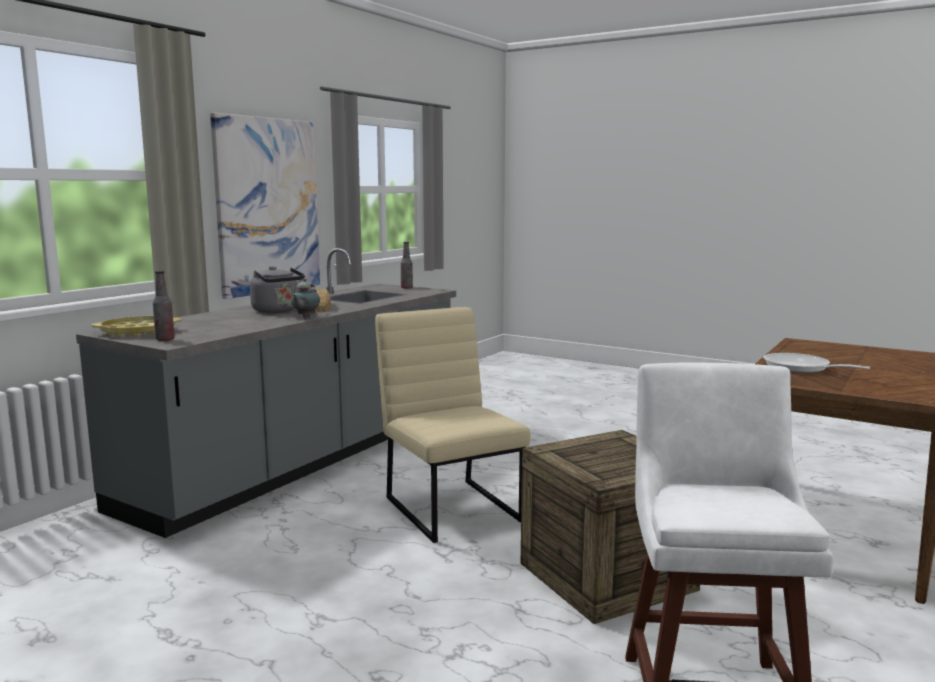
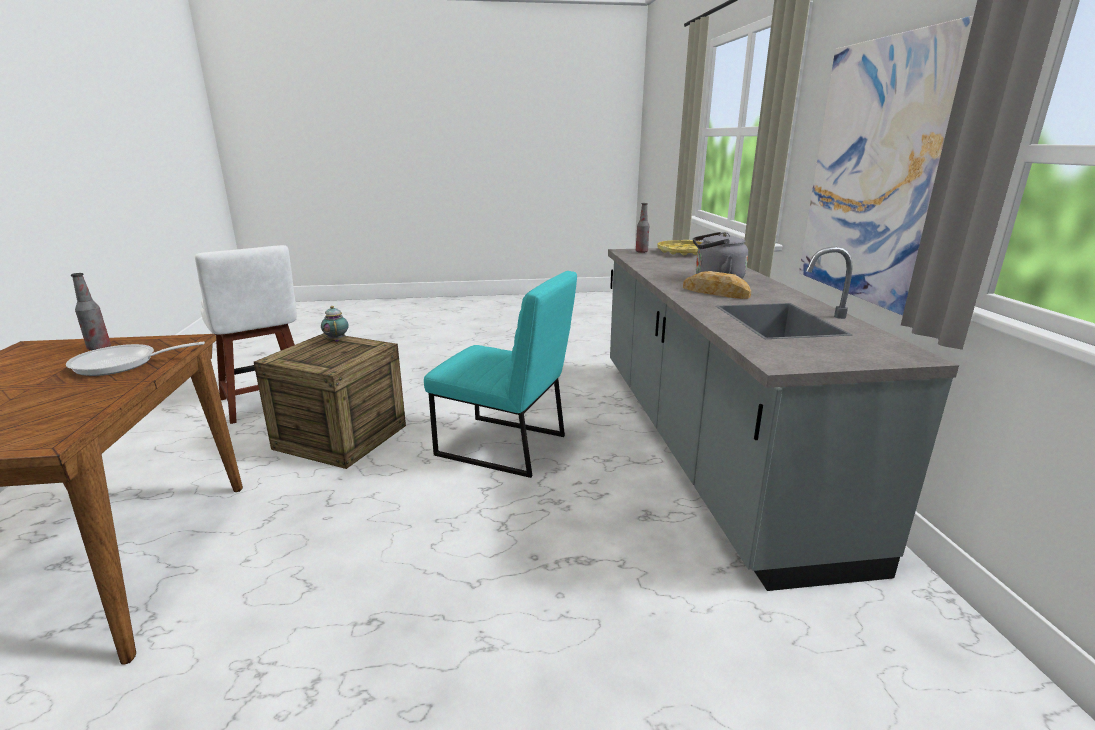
camera: 140 degrees right, 10 degrees up
teapot [292,278,320,318] -> teapot moved to [321,306,348,342]
beige chair [375,307,531,543] -> turquoise chair [424,271,577,478]
bottle [401,242,413,289] -> bottle moved to [71,273,111,350]
frying pan [763,353,870,373] -> frying pan turned 150 degrees clockwise [66,342,205,376]

